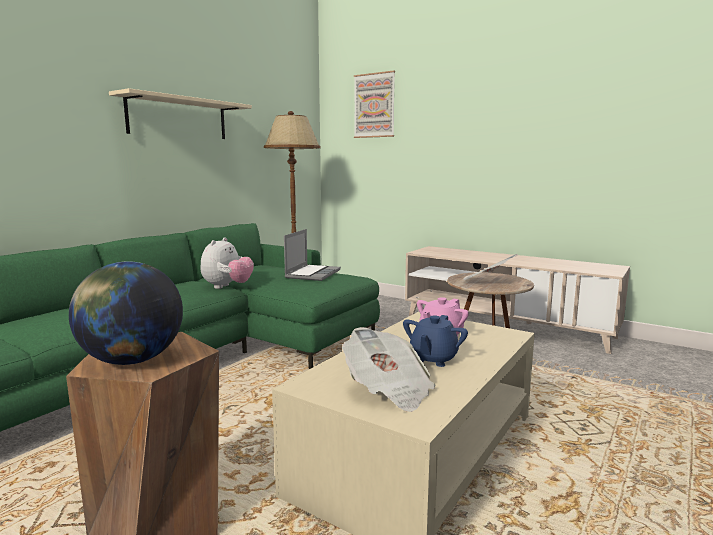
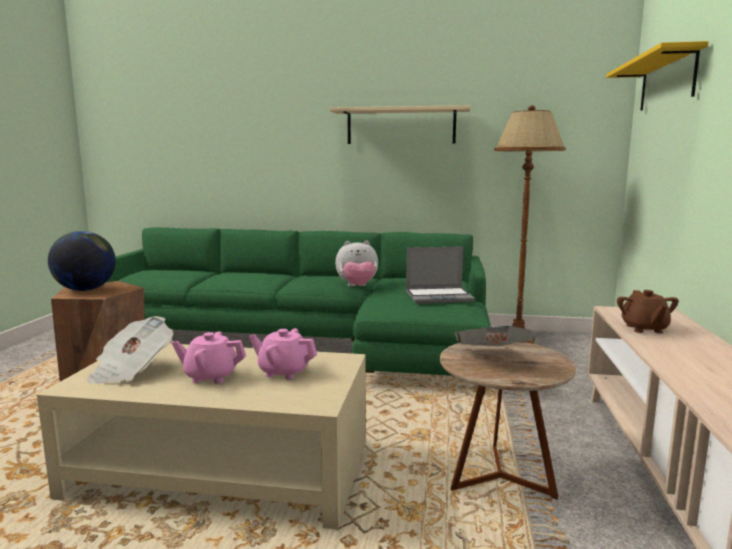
camera: 65 degrees right, 0 degrees up
picture [354,70,395,138] -> yellow shelf [606,41,709,111]
blue teapot [403,315,468,367] -> pink teapot [172,331,246,383]
none -> brown teapot [617,290,679,333]

